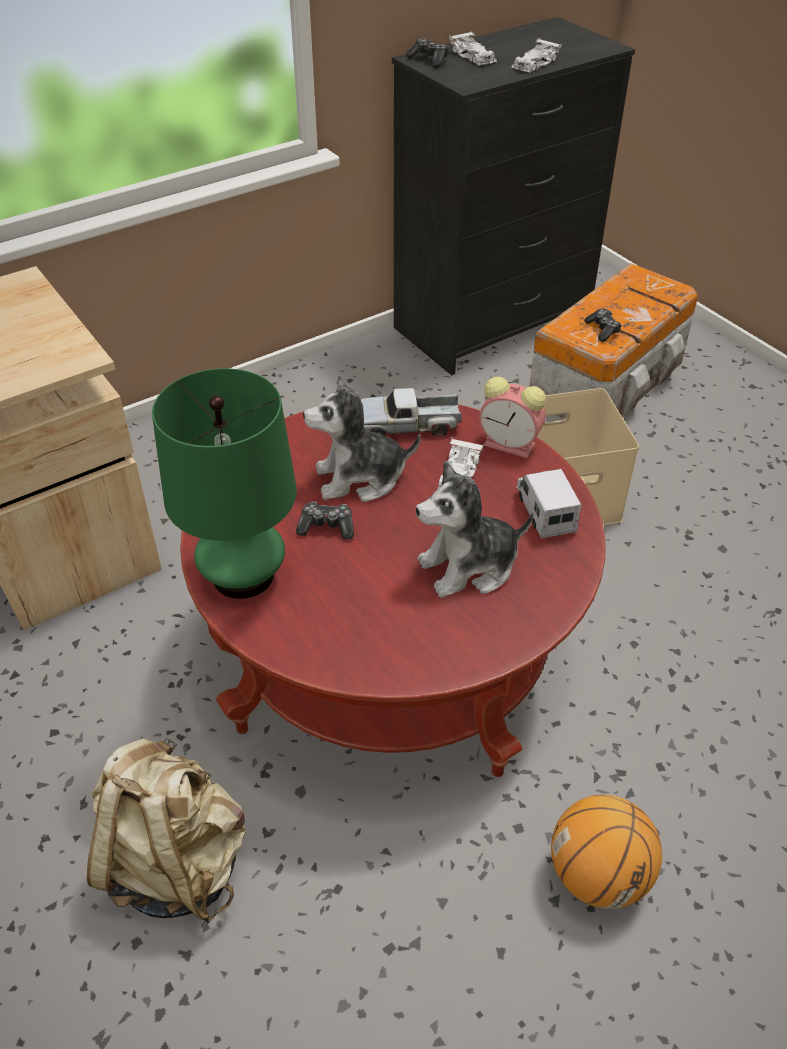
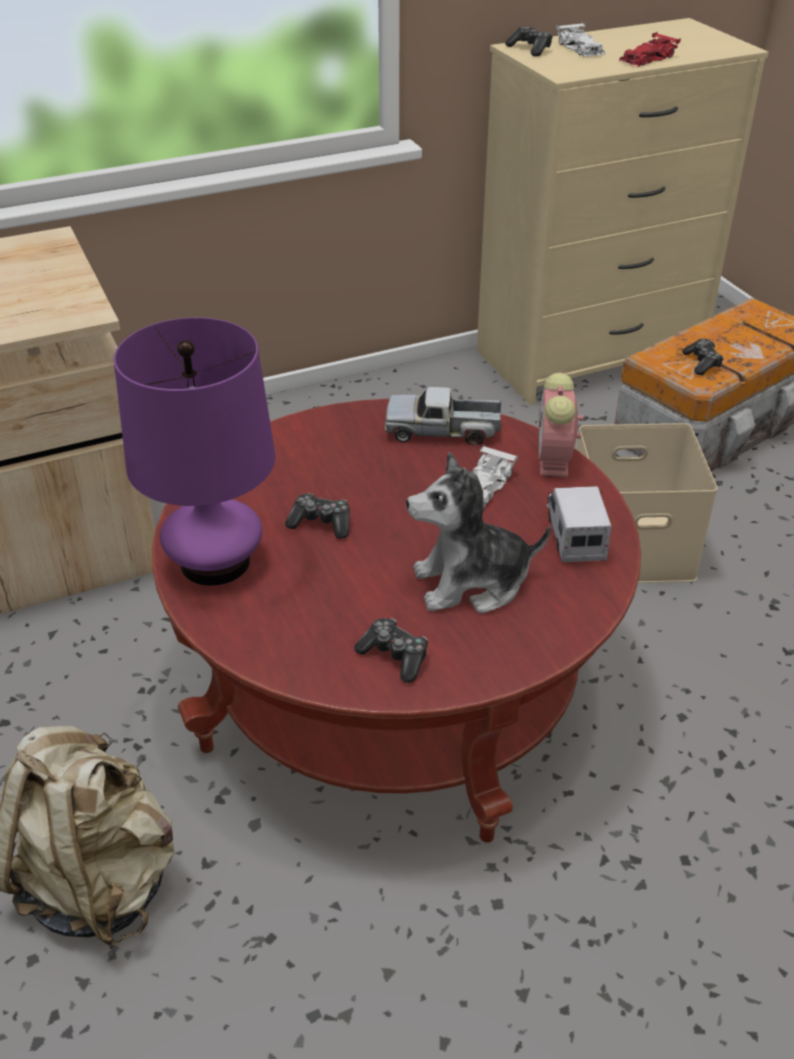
camera: 10 degrees right, 5 degrees down
green table lamp [152,368,297,599] -> purple table lamp [114,317,275,586]
plush toy [303,375,421,502] -> none
black dresser [392,17,635,375] -> beige dresser [477,18,769,405]
alarm clock [479,377,546,458] -> alarm clock turned 60 degrees clockwise [538,373,584,477]
white toy car [511,38,562,73] -> red toy car [619,32,681,67]
basketball [551,795,662,909] -> none
none -> game controller [355,618,428,683]

